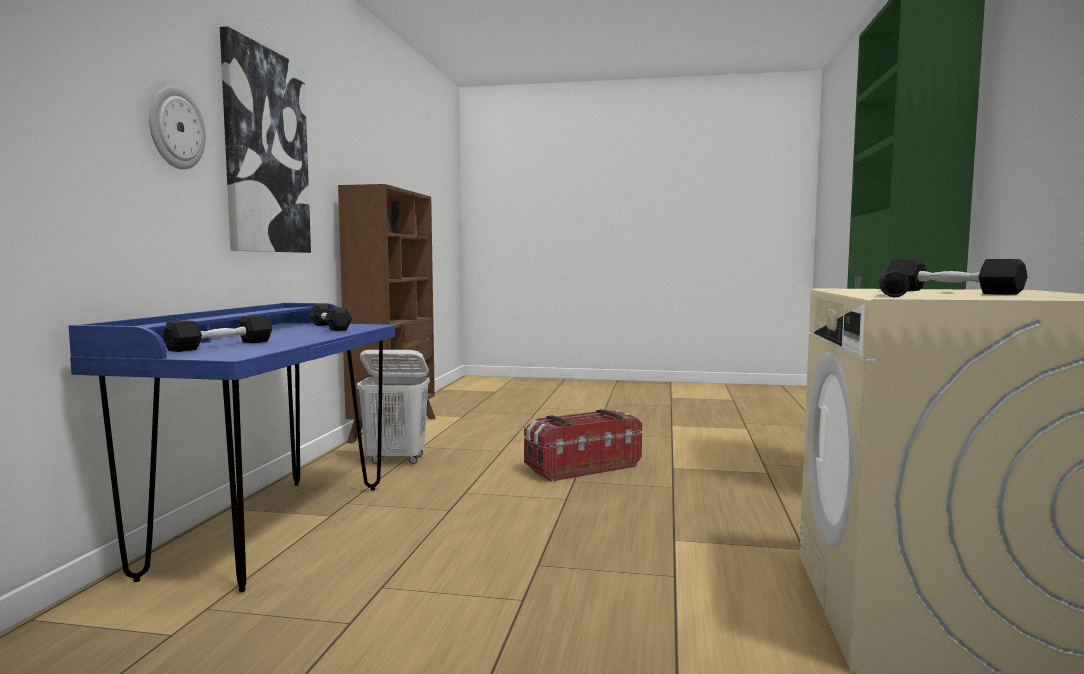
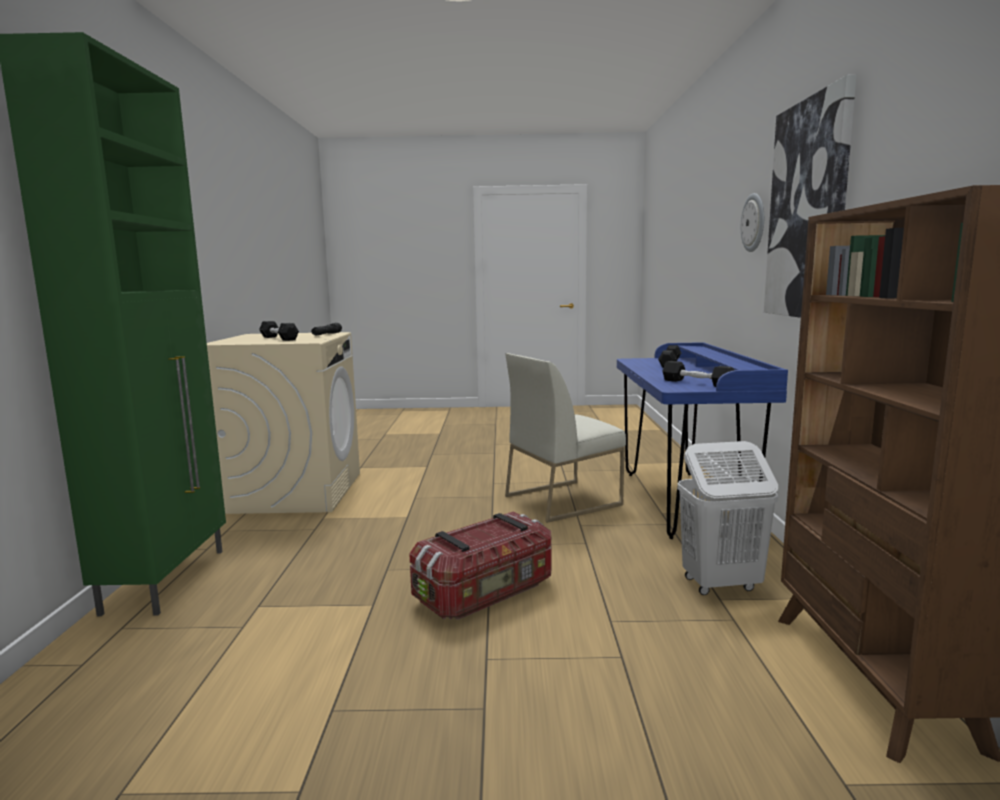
camera: 170 degrees right, 5 degrees up
none -> white chair [505,353,626,523]

